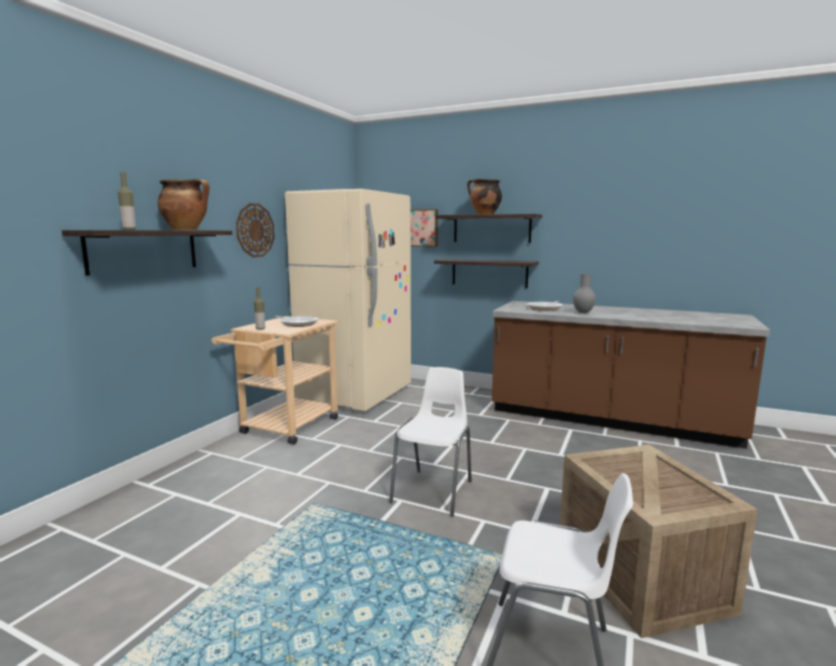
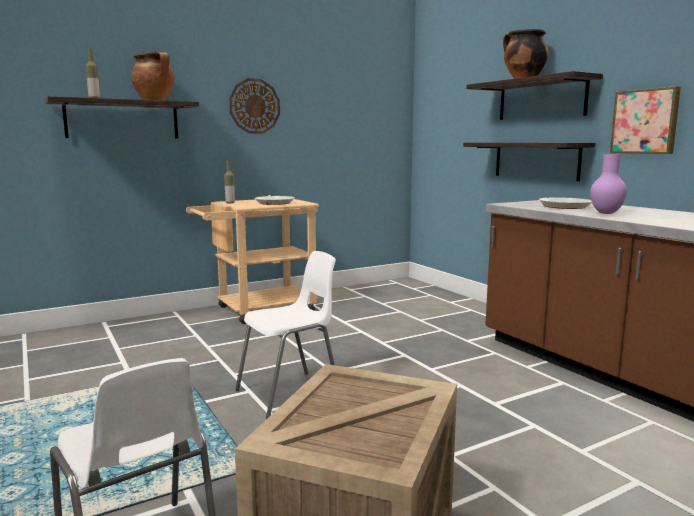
camera: 35 degrees right, 0 degrees up
beige fridge [285,189,411,412] -> none
picture [410,209,438,247] -> picture moved to [610,86,681,154]
grey vase [573,273,596,313] -> purple vase [590,154,627,214]

